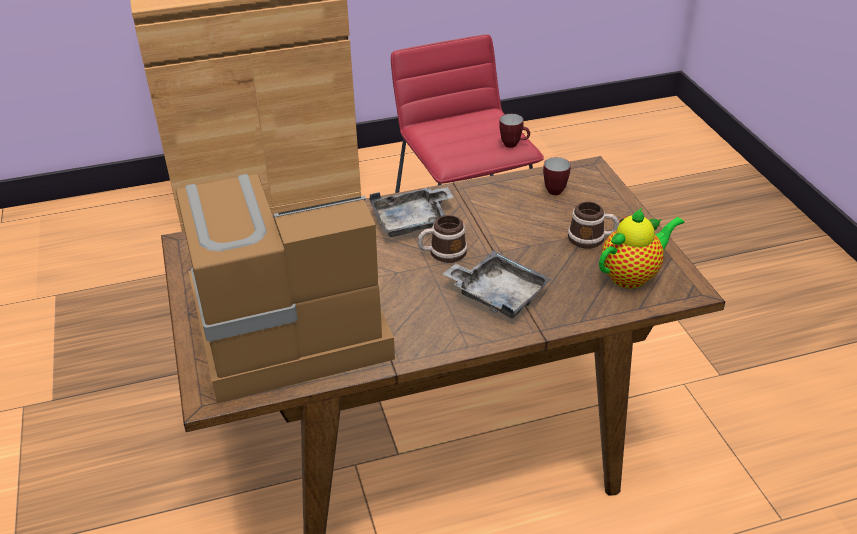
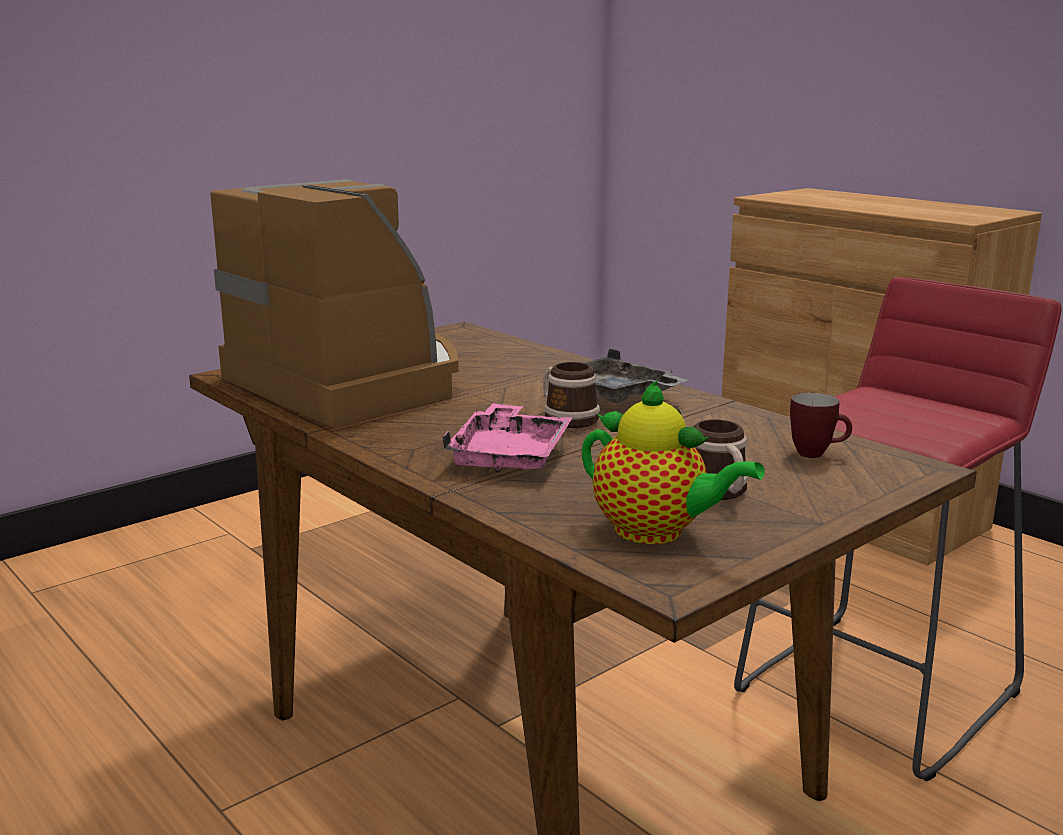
camera: 65 degrees right, 20 degrees down
grey tray [443,251,551,318] -> pink tray [442,403,572,473]
mug [499,114,530,148] -> none

